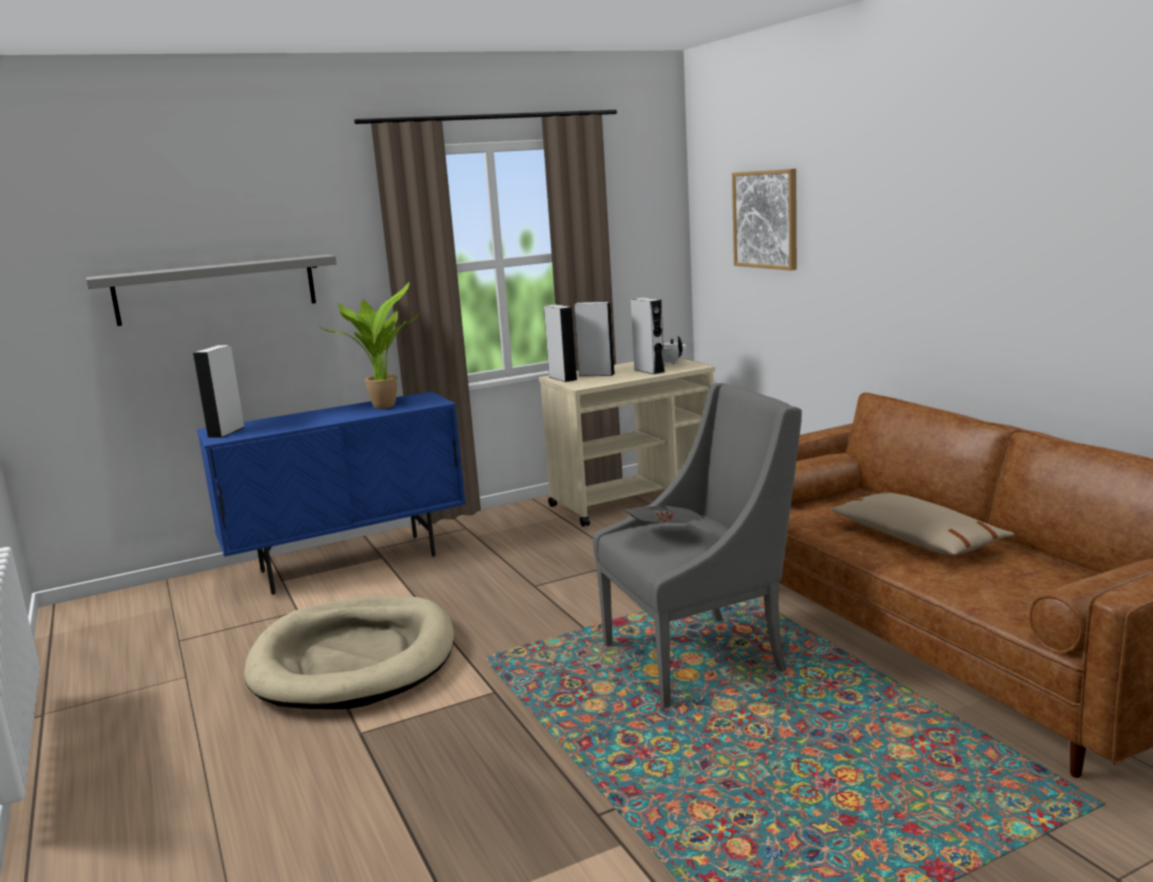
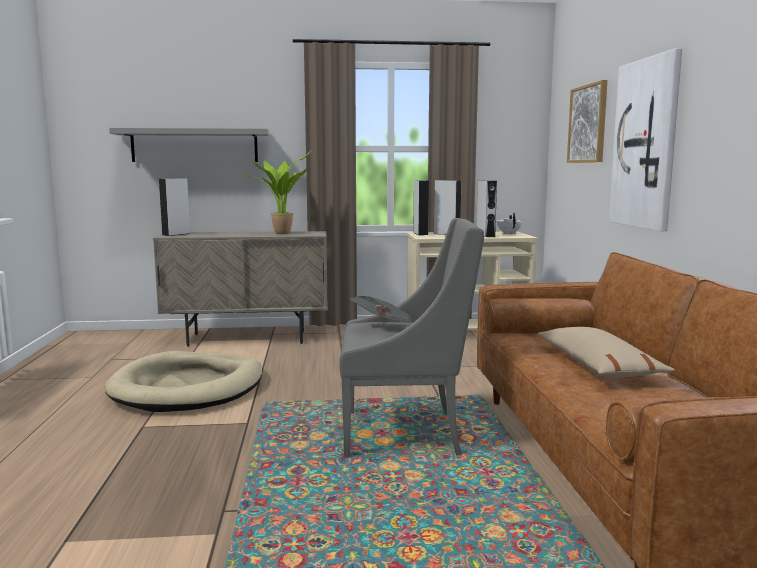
camera: 20 degrees right, 5 degrees down
blue cabinet [197,392,466,595] -> beige cabinet [153,231,328,347]
none -> picture [609,48,682,231]

